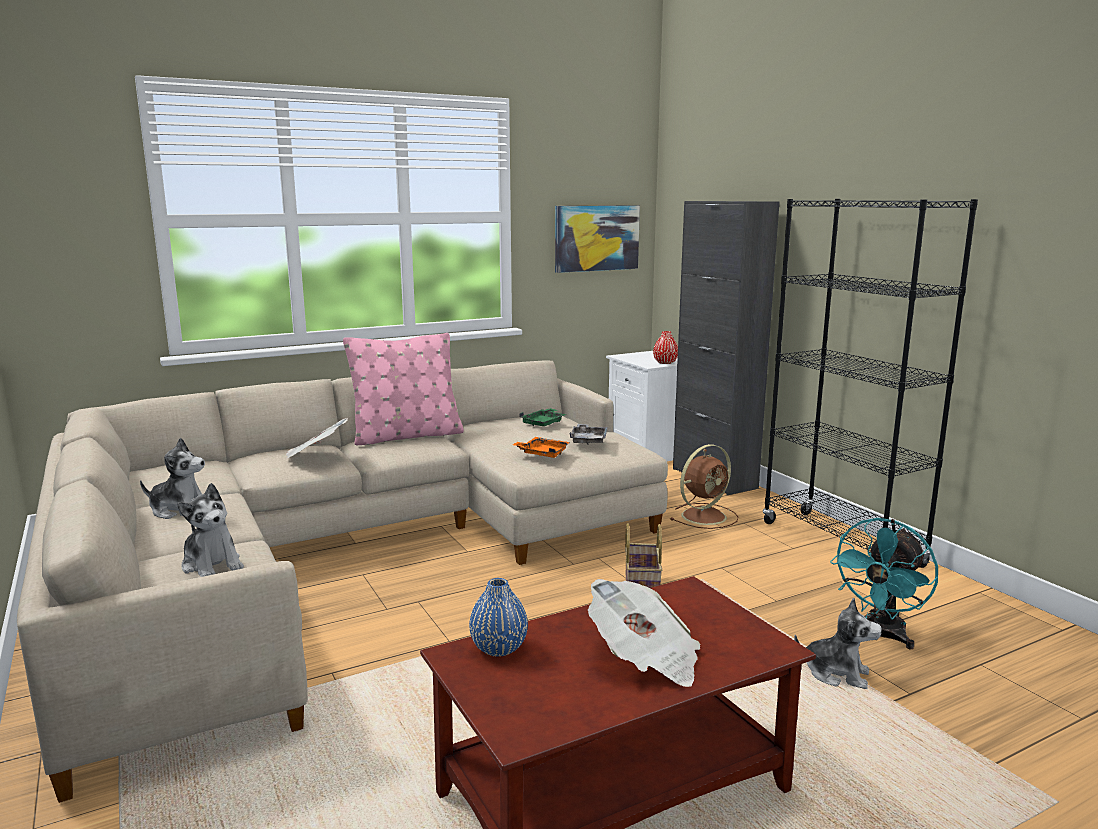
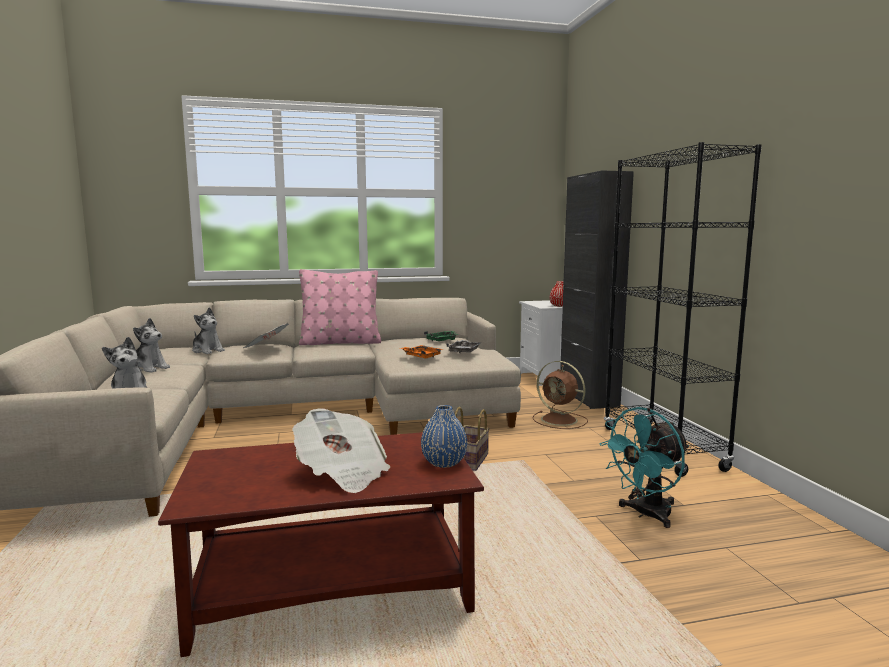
camera: 15 degrees right, 5 degrees down
blue vase [469,578,528,657] -> blue vase moved to [421,405,467,468]
picture [555,205,640,273] -> none
brown fan [670,444,738,529] -> brown fan turned 60 degrees clockwise [532,361,588,429]
plush toy [794,598,882,689] -> plush toy moved to [192,307,225,354]

